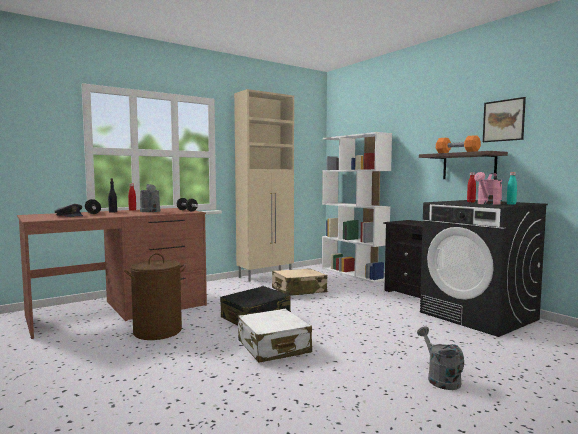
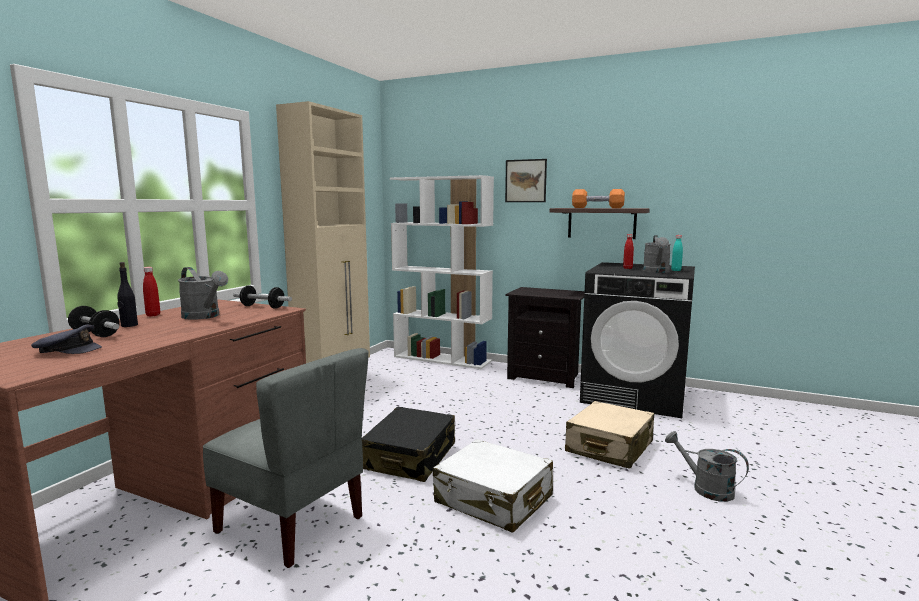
camera: 30 degrees left, 5 degrees up
brown laundry basket [124,253,186,340] -> grey chair [203,348,368,568]
beige suitcase [272,268,327,296] -> beige suitcase moved to [565,401,654,469]
pink watering can [474,172,502,205] -> grey watering can [643,235,671,273]
picture [483,97,526,142] -> picture moved to [505,159,547,202]

